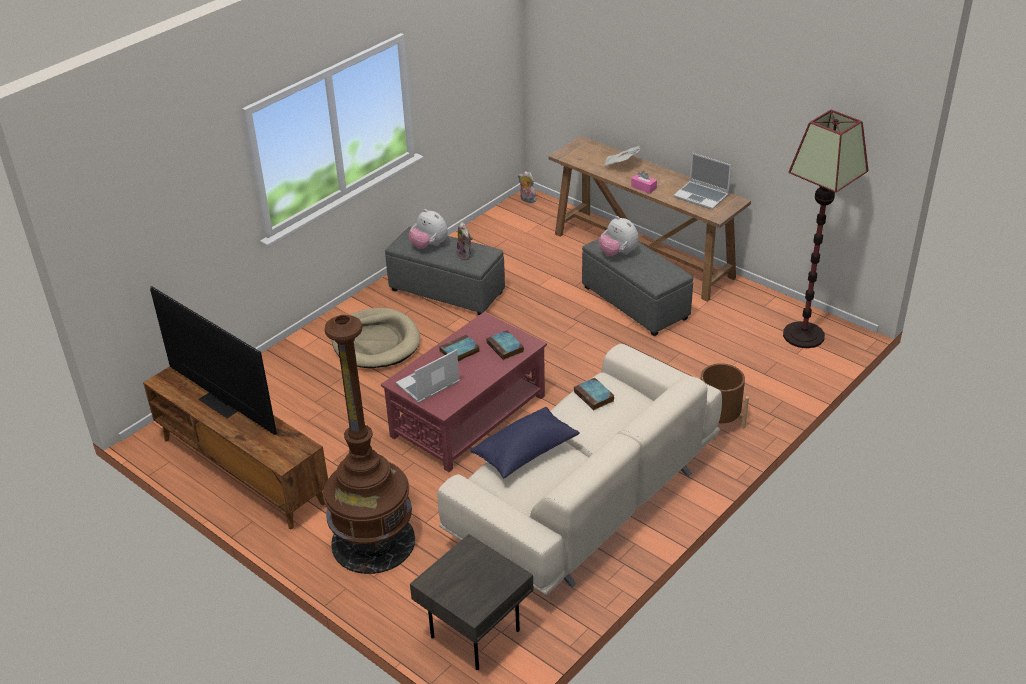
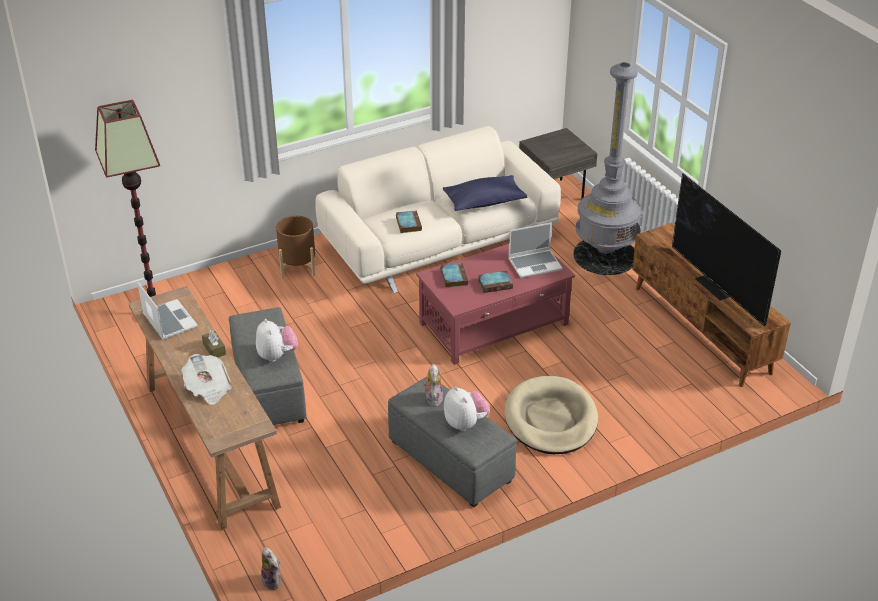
camera: 160 degrees left, 0 degrees up
brown floor lamp [323,315,415,574] -> grey floor lamp [573,62,643,275]
pink tissue box [631,171,657,194] -> brown tissue box [202,330,226,358]

